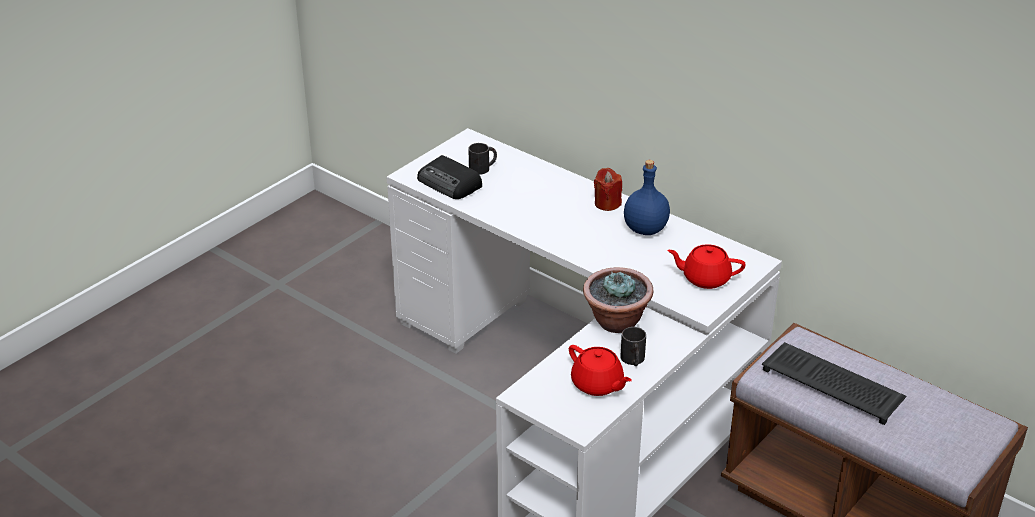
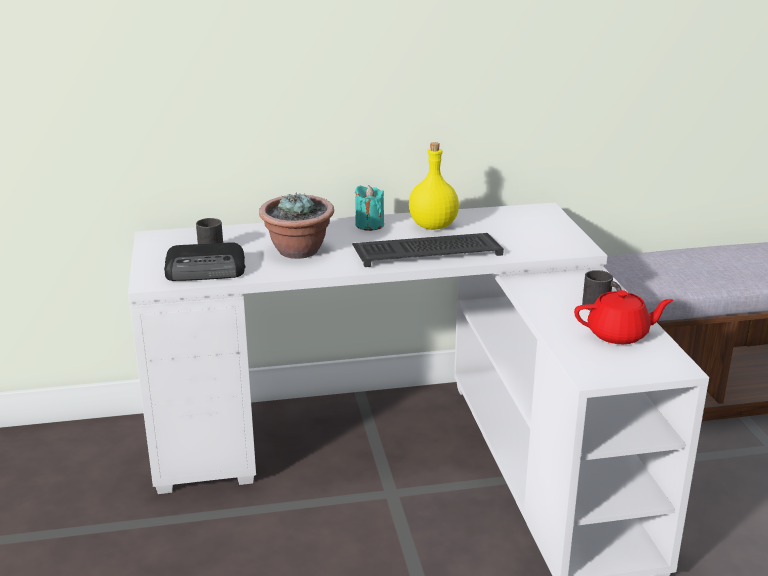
camera: 50 degrees left, 10 degrees down
potted plant [583,267,653,333] -> potted plant moved to [259,192,334,259]
red candle [594,168,622,211] -> turquoise candle [355,185,384,231]
blue bottle [624,160,670,235] -> yellow bottle [409,142,459,230]
red teapot [667,244,745,289] -> none
keyboard [762,342,906,425] -> keyboard moved to [352,233,504,267]

